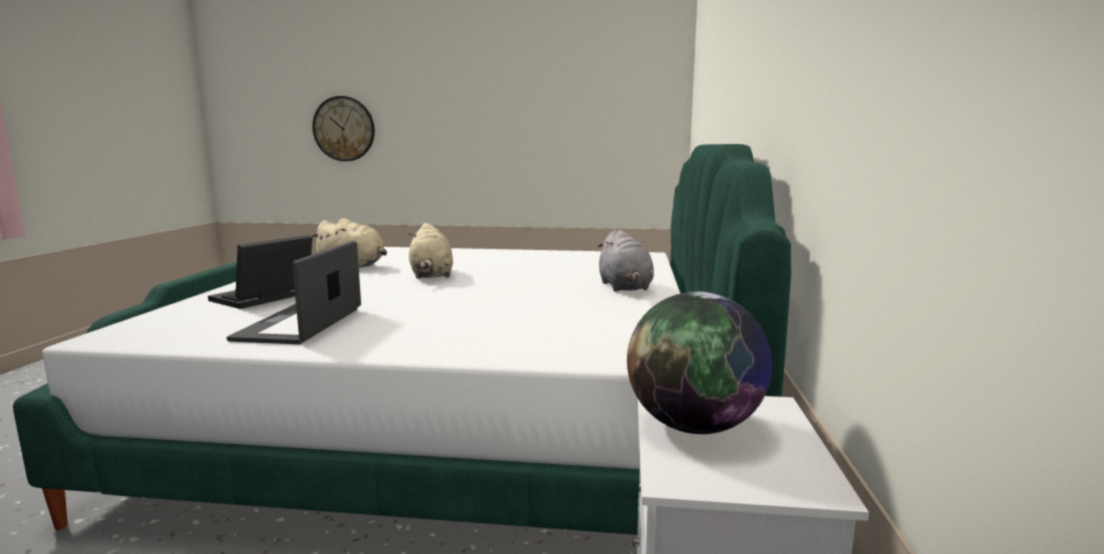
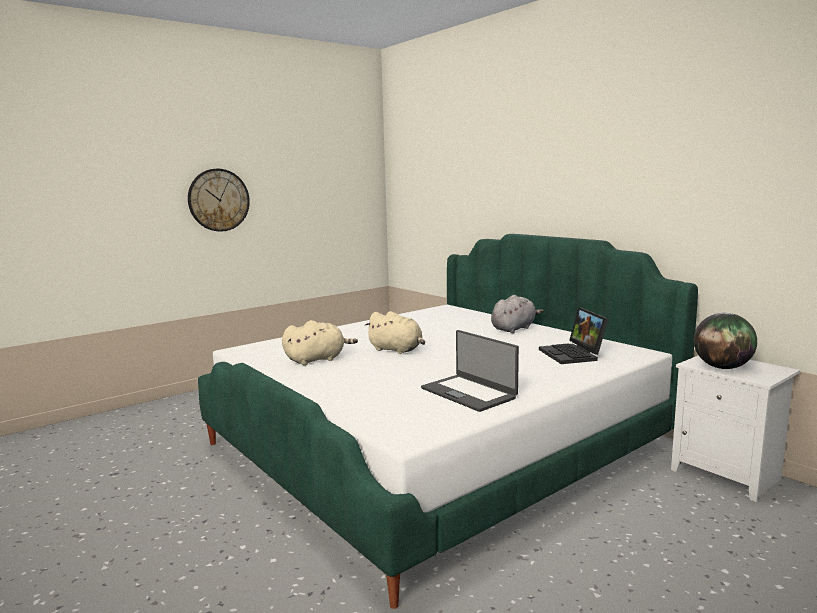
camera: 45 degrees left, 0 degrees up
laptop [208,235,313,309] -> laptop moved to [539,307,608,364]
wall clock [312,96,375,161] -> wall clock moved to [188,169,250,232]
grey plush toy [597,230,654,292] -> grey plush toy turned 75 degrees counterclockwise [491,295,543,333]

